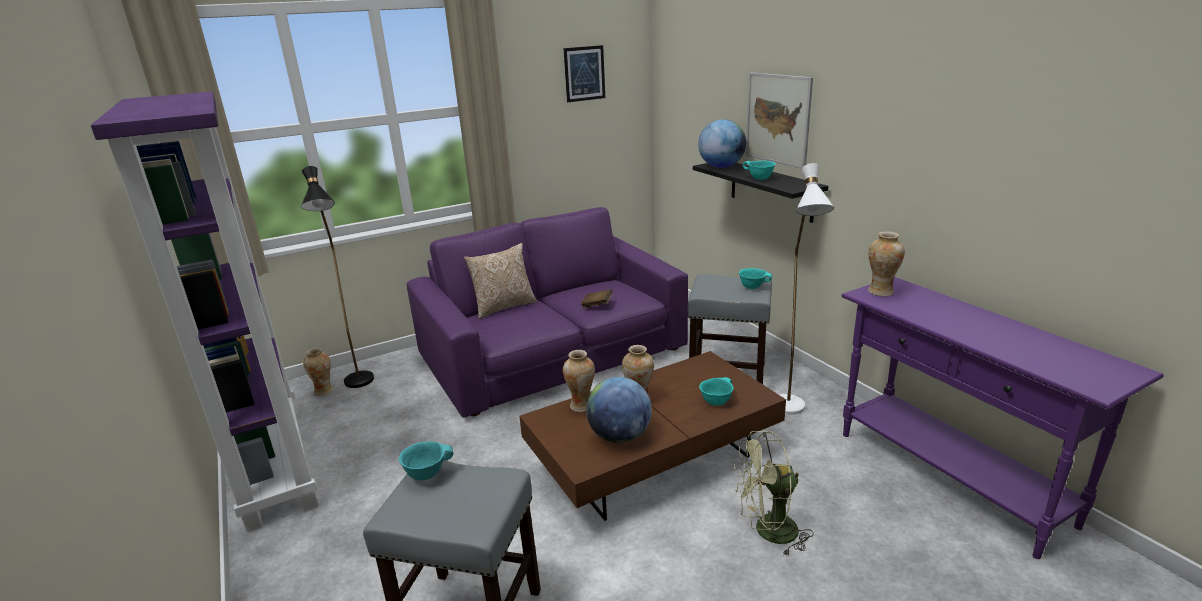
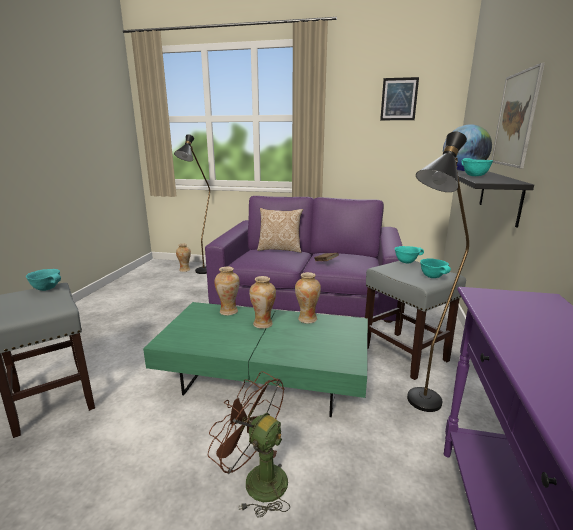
camera: 40 degrees right, 5 degrees down
purple bookcase [91,91,319,532] -> none
brown coffee table [519,351,786,521] -> green coffee table [143,302,368,417]
globe [586,377,652,443] -> none
turquoise bowl [699,377,733,406] -> turquoise bowl moved to [394,246,424,263]
green fan [734,430,814,557] -> brown fan [208,371,290,518]
white floor lamp [780,163,834,415] -> black floor lamp [407,132,469,412]
vase [868,231,905,296] -> vase moved to [295,272,321,324]

